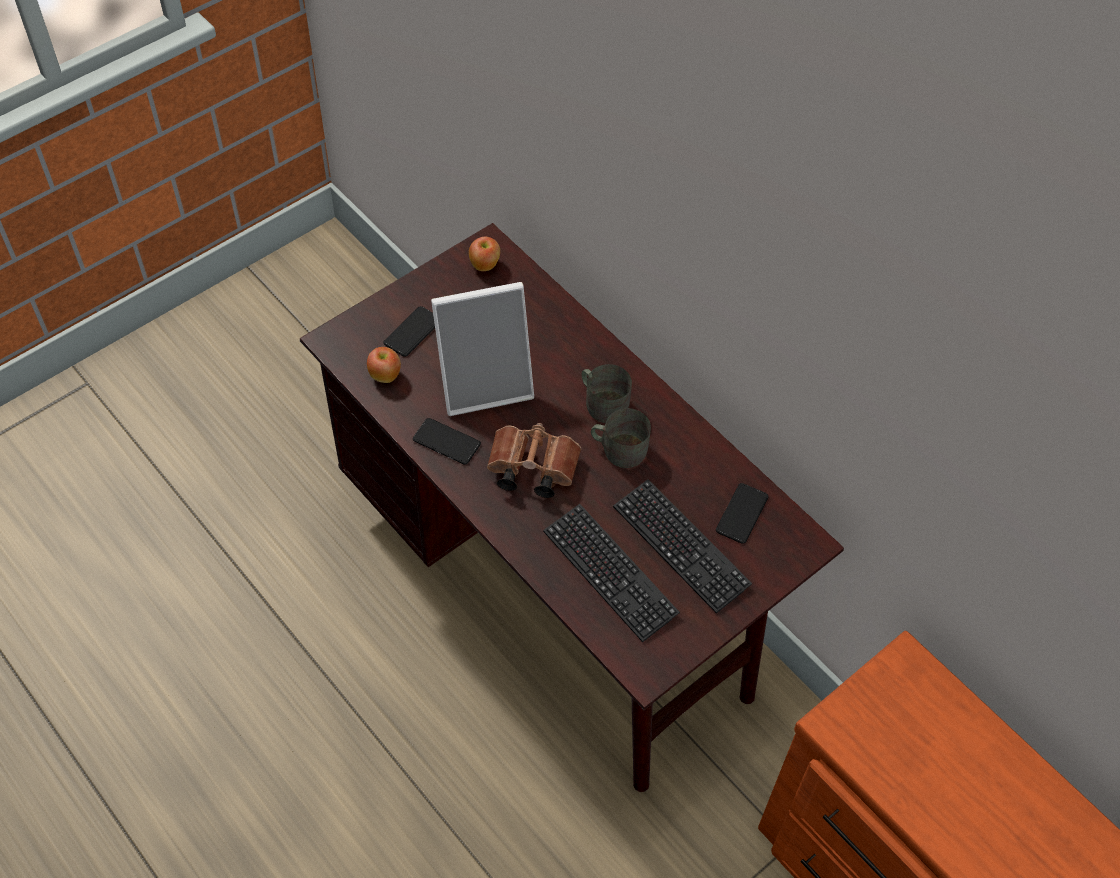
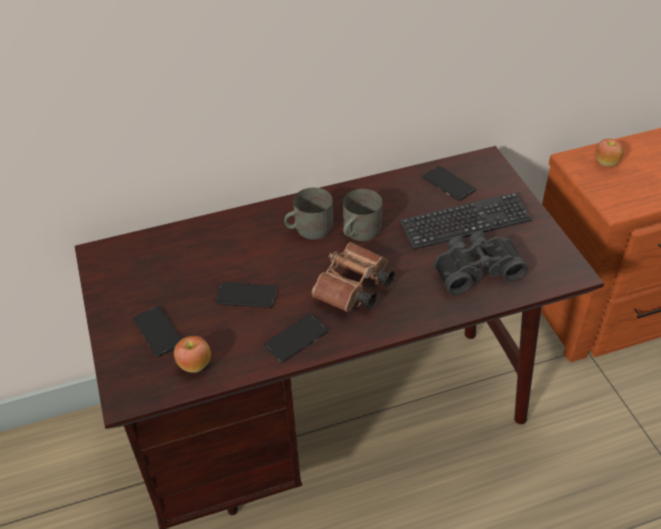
camera: 65 degrees left, 10 degrees down
picture frame [431,282,534,416] -> phone [215,282,277,308]
apple [469,237,500,271] -> apple moved to [595,138,624,167]
keyboard [543,504,680,642] -> black binoculars [434,231,528,295]

